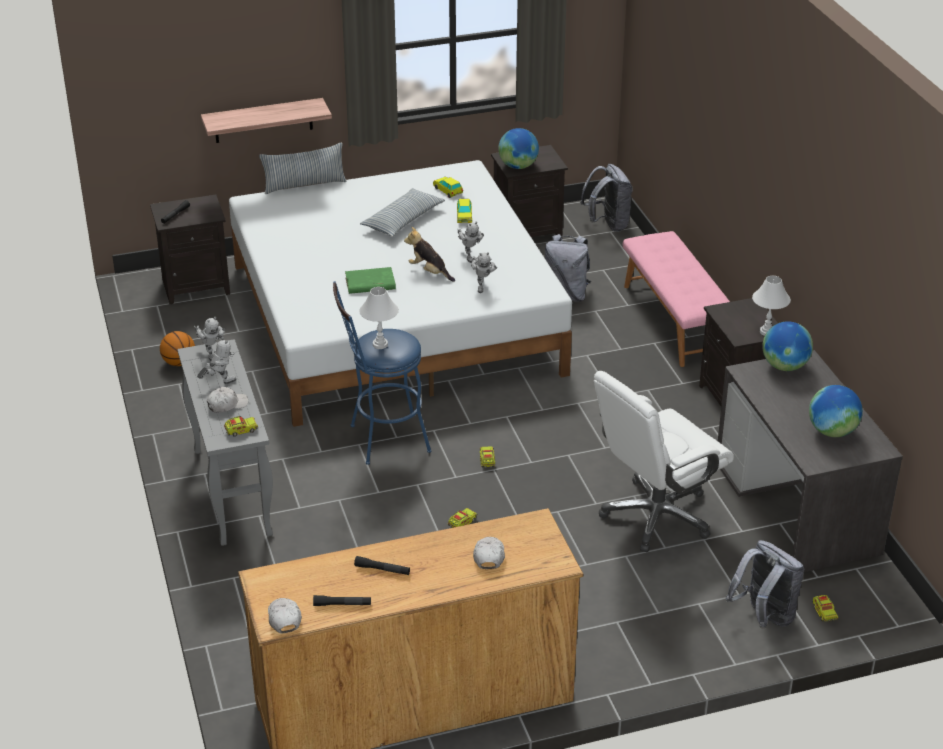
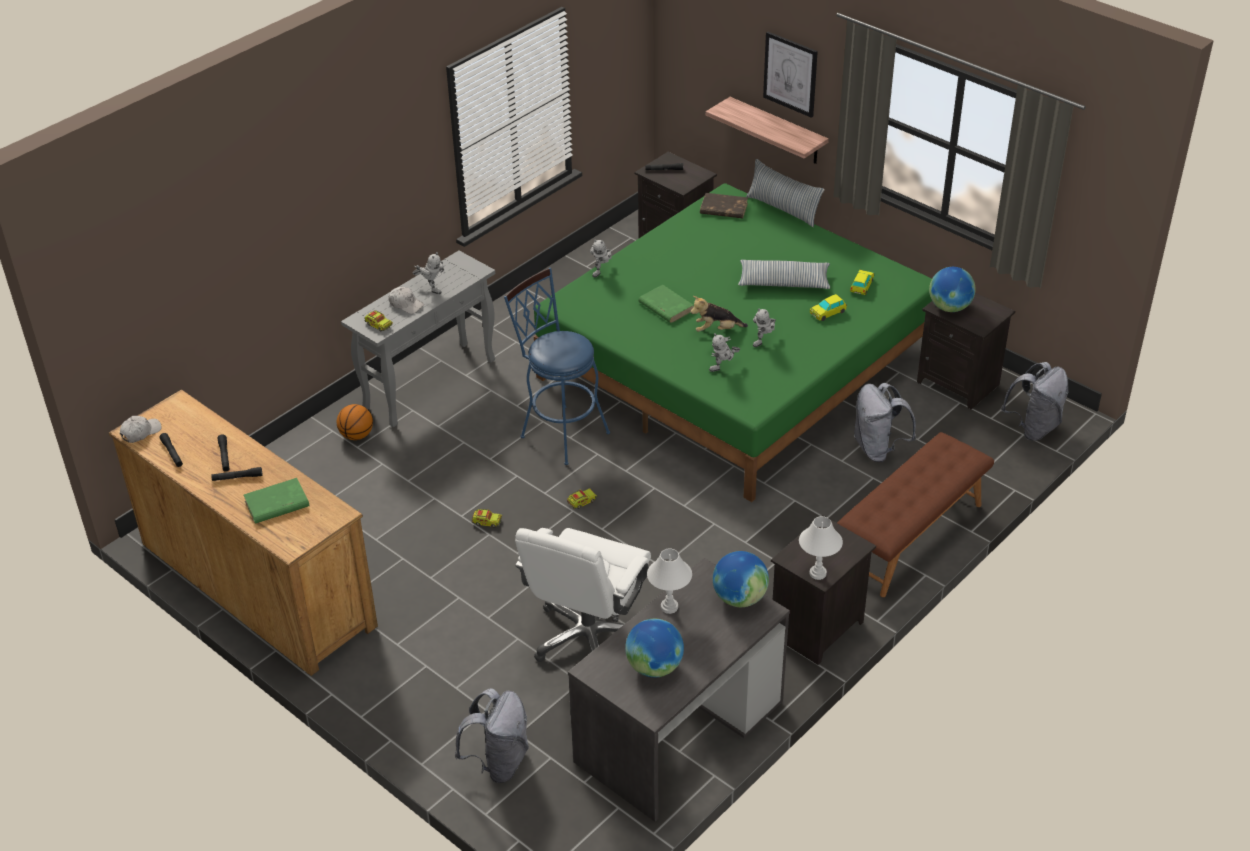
camera: 60 degrees right, 5 degrees up
basketball [160,331,195,366] -> basketball moved to [336,404,373,440]
toy robot [194,317,225,361] -> toy robot moved to [590,240,612,277]
white bed [229,160,572,427] -> green bed [534,183,932,502]
white table lamp [359,287,399,349] -> white table lamp moved to [647,549,692,614]
plush toy [404,227,455,282] -> plush toy turned 105 degrees counterclockwise [691,296,748,332]
white cap [473,537,505,569] -> green book [244,478,310,524]
white office chair [594,371,734,552] -> white office chair turned 90 degrees counterclockwise [515,528,651,662]
pink bench [623,231,730,367] -> brown bench [837,432,994,597]
toy truck [812,595,839,622] -> none
none -> black flashlight [211,467,262,481]
none -> brown book [700,193,748,218]
none -> picture [763,32,818,118]

